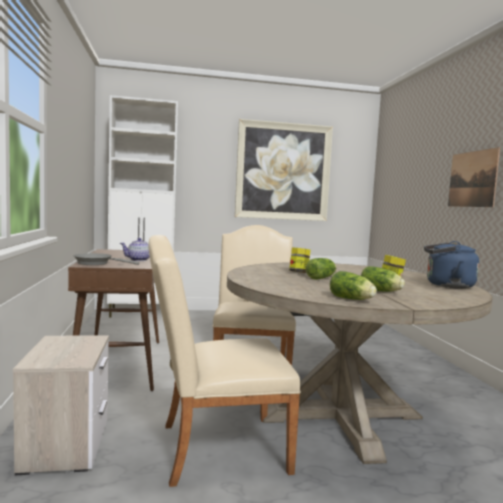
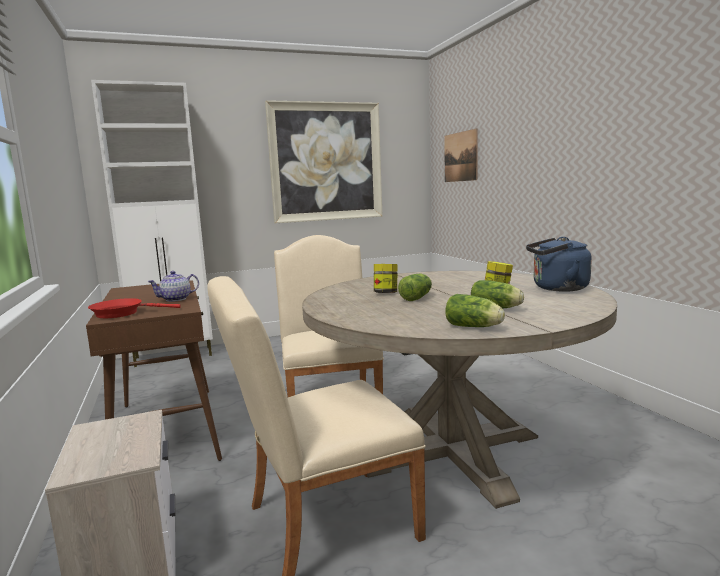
camera: 10 degrees left, 5 degrees up
grey frying pan [73,253,139,265] -> red frying pan [88,298,181,318]
picture [448,147,500,207] -> picture moved to [444,128,478,182]

